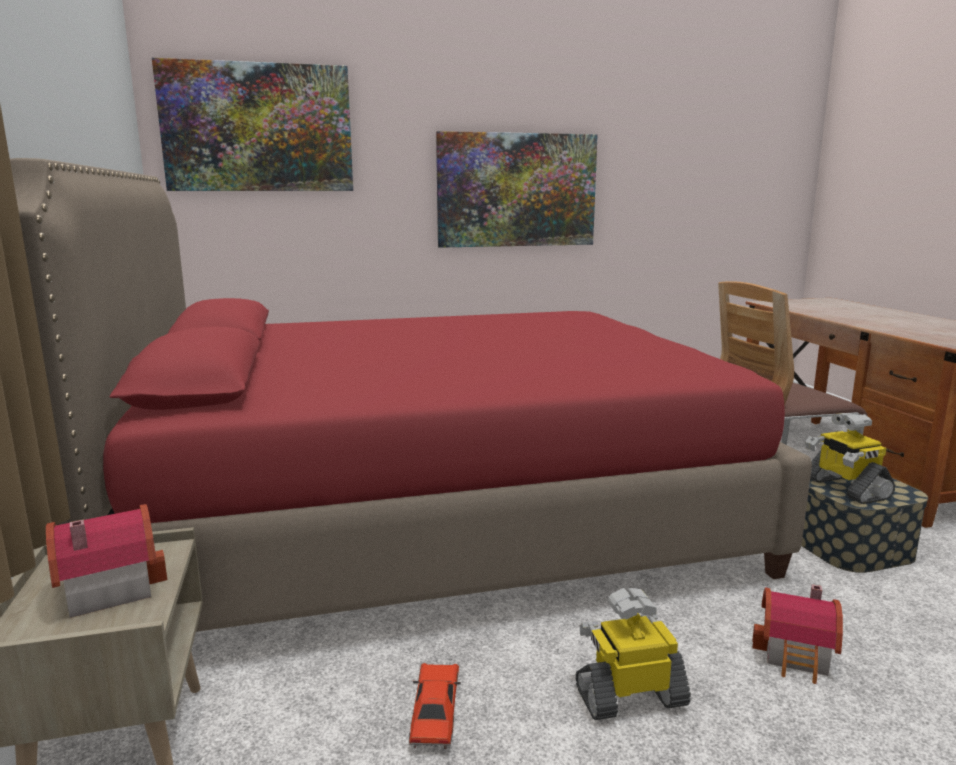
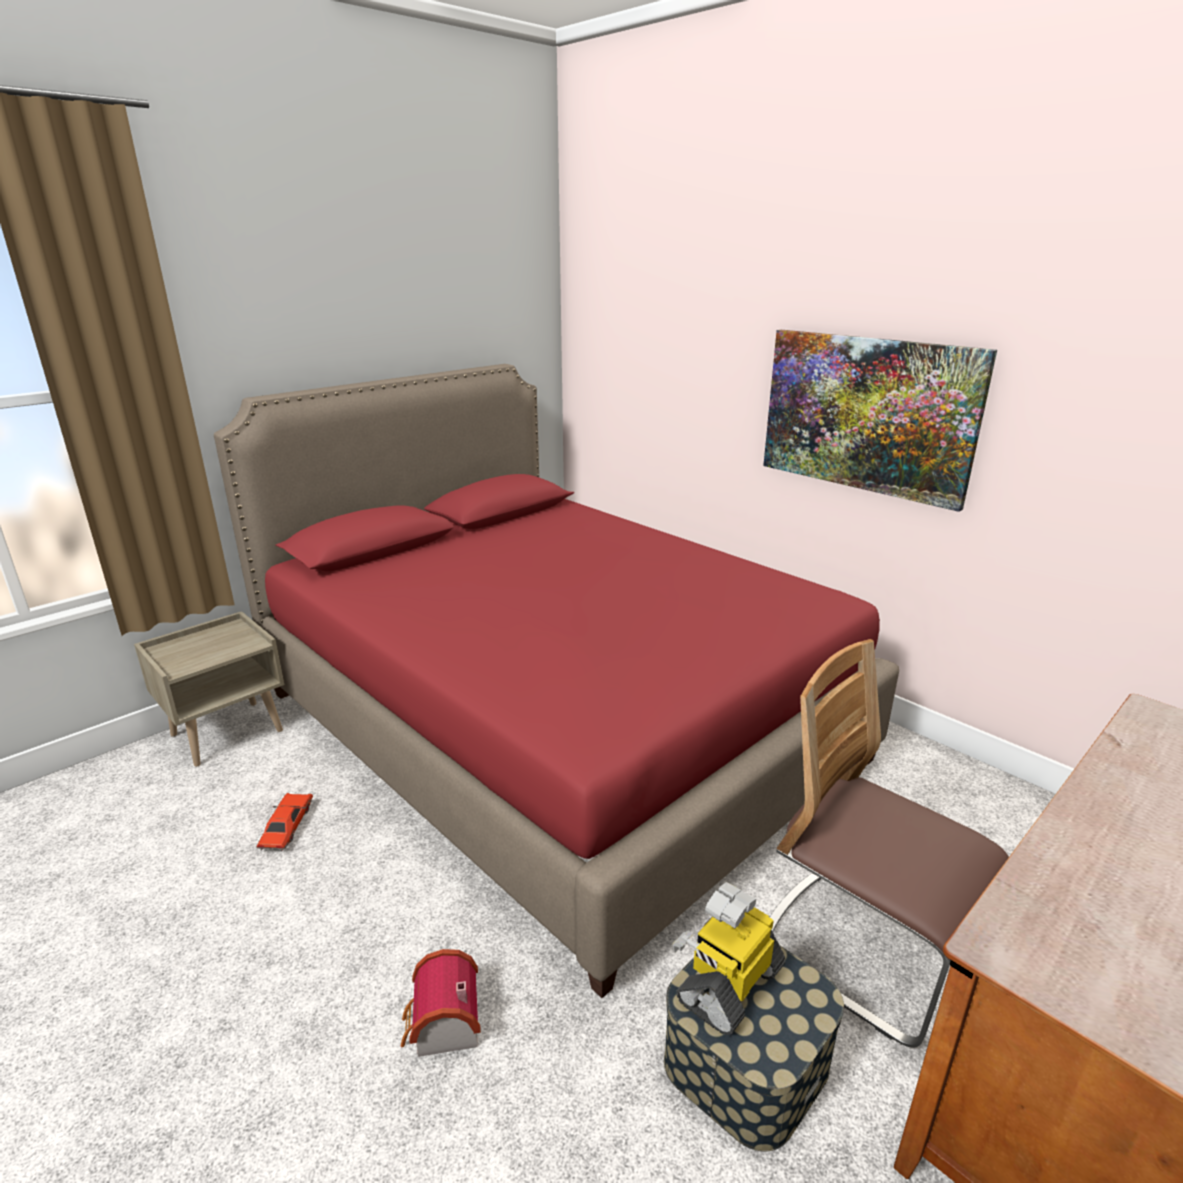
camera: 60 degrees right, 10 degrees up
toy house [46,504,167,618] -> none
picture [152,58,353,191] -> none
red toy car [409,663,461,749] -> red toy car turned 60 degrees counterclockwise [257,793,313,851]
toy robot [576,588,691,720] -> none

